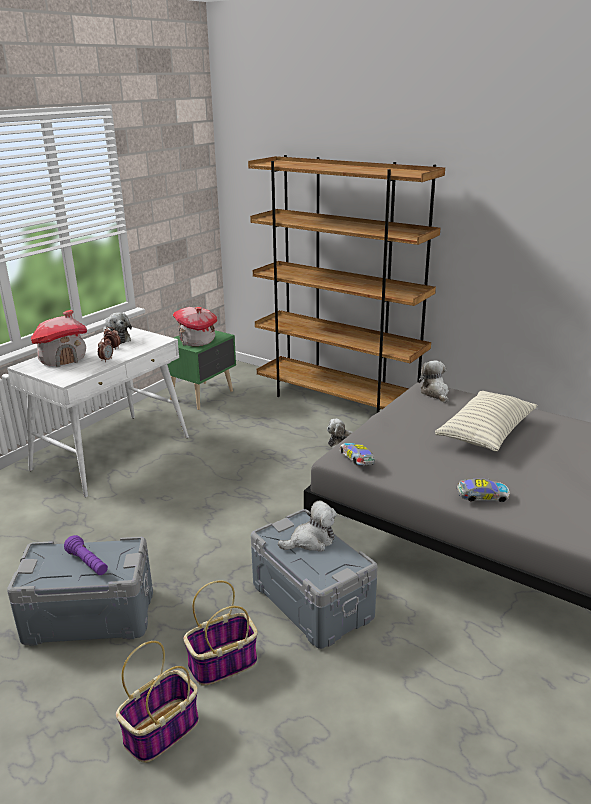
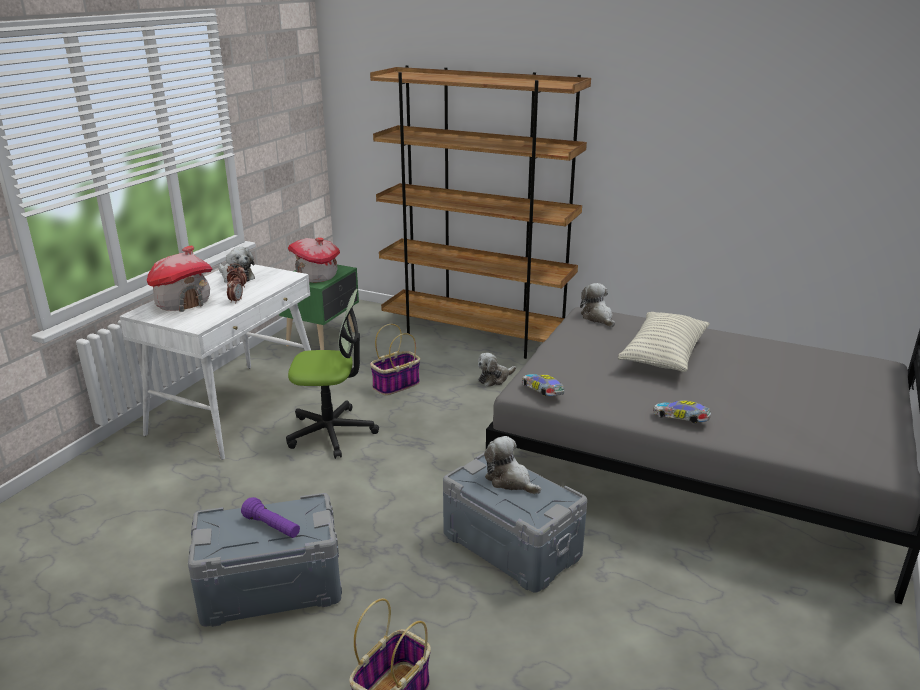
camera: 10 degrees left, 0 degrees up
basket [183,580,258,686] -> basket moved to [370,324,420,395]
plush toy [278,501,337,552] -> plush toy turned 105 degrees counterclockwise [484,436,541,494]
toy car [456,478,510,502] -> toy car turned 135 degrees counterclockwise [653,400,711,423]
none -> office chair [286,289,379,459]

